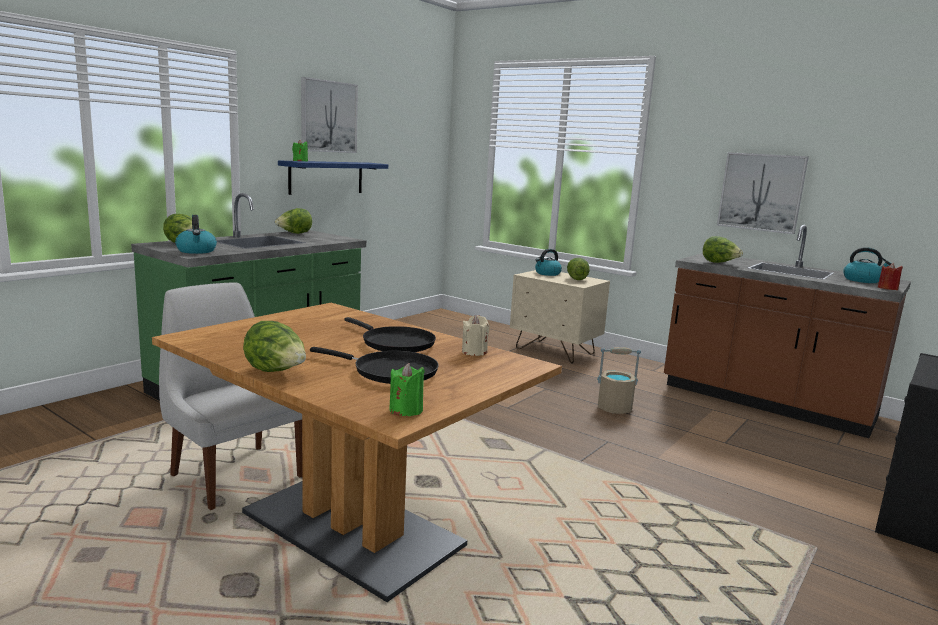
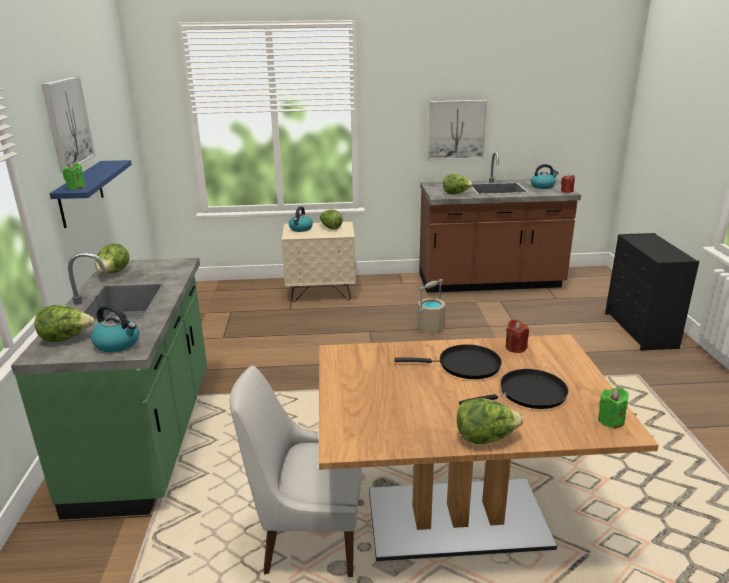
camera: 40 degrees left, 10 degrees up
beige candle [462,315,489,356] -> red candle [506,319,529,353]

